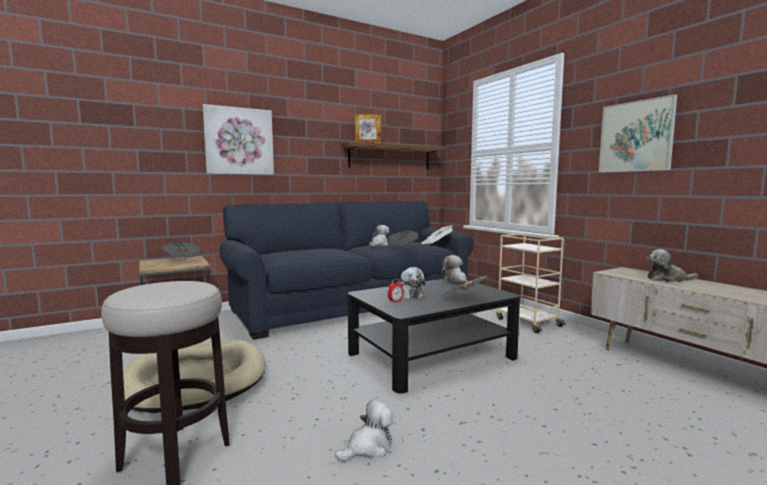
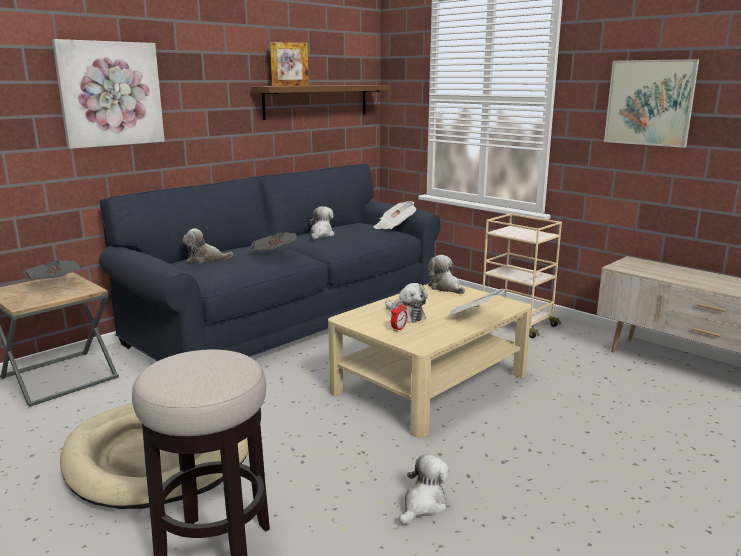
camera: 15 degrees left, 10 degrees up
black coffee table [347,279,520,393] -> beige coffee table [328,284,532,437]
newspaper [387,230,418,245] -> newspaper moved to [251,232,297,250]
plush toy [647,249,698,282] -> plush toy moved to [183,228,233,263]

